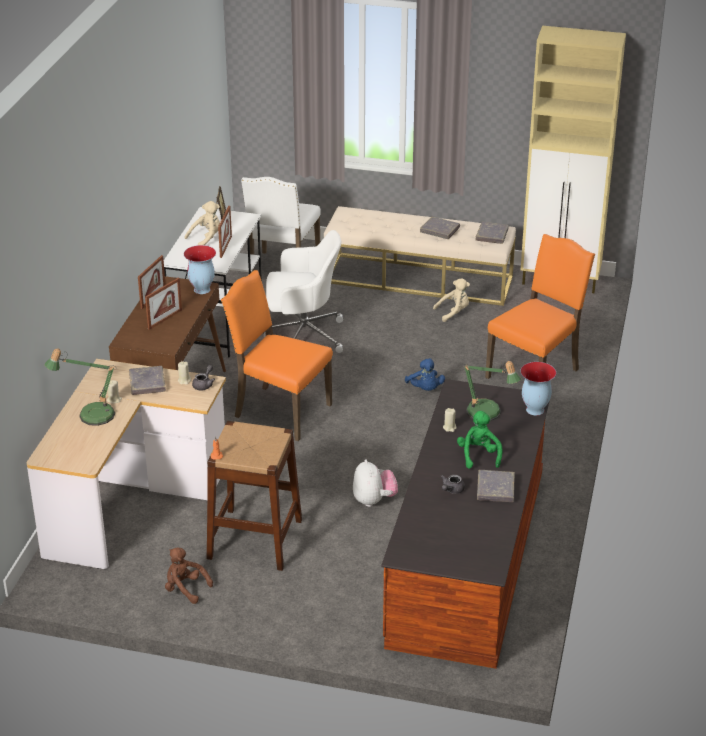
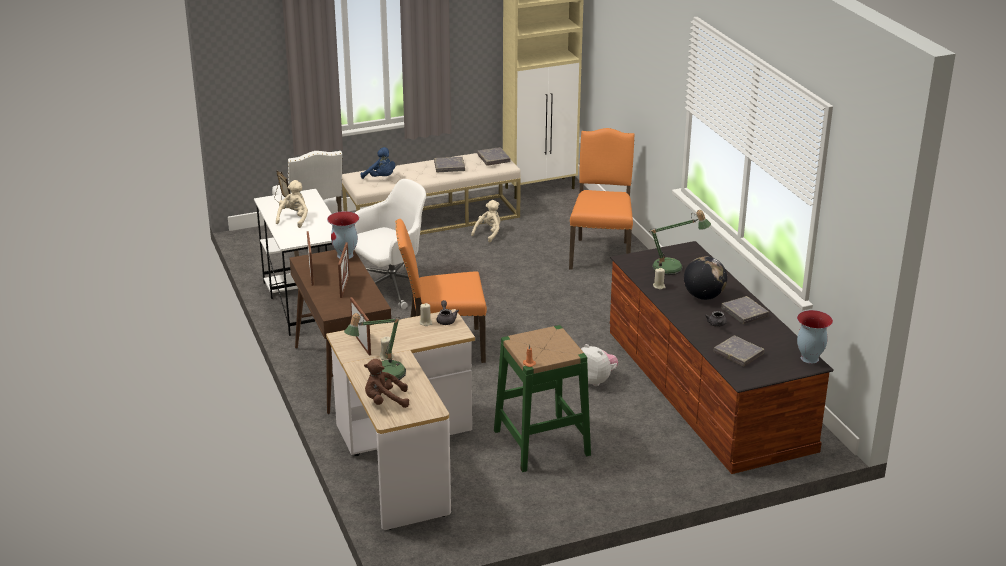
camera: 35 degrees left, 5 degrees down
grey book [129,366,166,395] -> grey book moved to [713,335,764,367]
brown plush toy [165,547,213,604] -> brown plush toy moved to [364,359,409,408]
brown stool [207,421,302,571] -> green stool [494,325,591,472]
picture frame [218,206,232,258] -> picture frame moved to [350,297,371,355]
blue plush toy [405,358,445,391] -> blue plush toy moved to [361,147,395,179]
green plush toy [457,411,503,469] -> globe [684,257,727,300]
vase [520,362,556,415] -> vase moved to [797,310,833,364]

